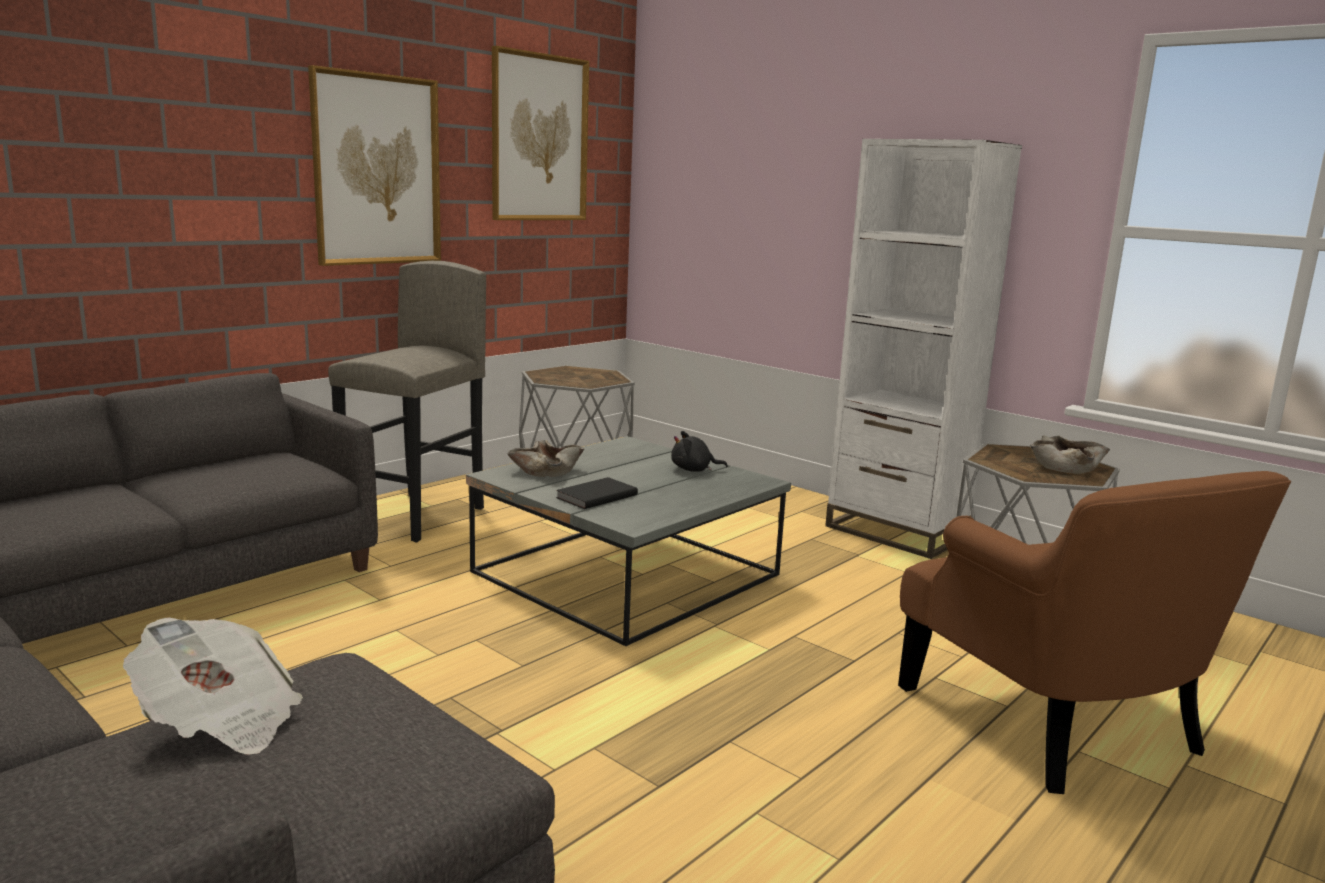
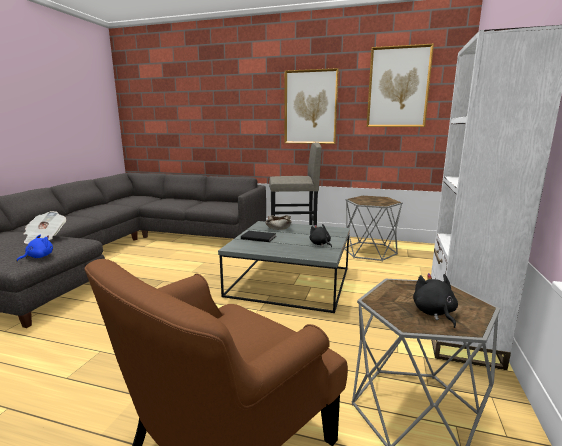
camera: 65 degrees right, 0 degrees up
beige bowl [1030,436,1110,474] -> black plush toy [413,273,458,328]
none -> blue plush toy [16,235,53,262]

